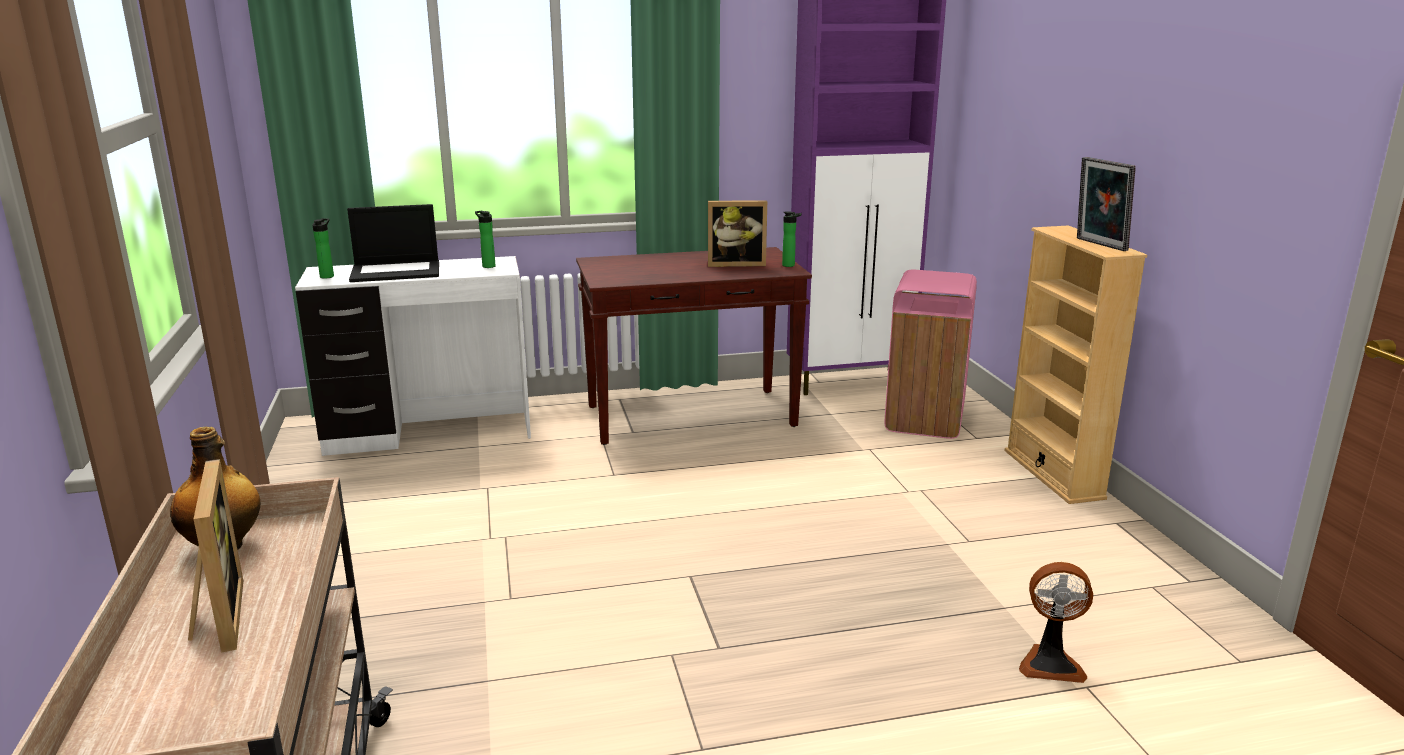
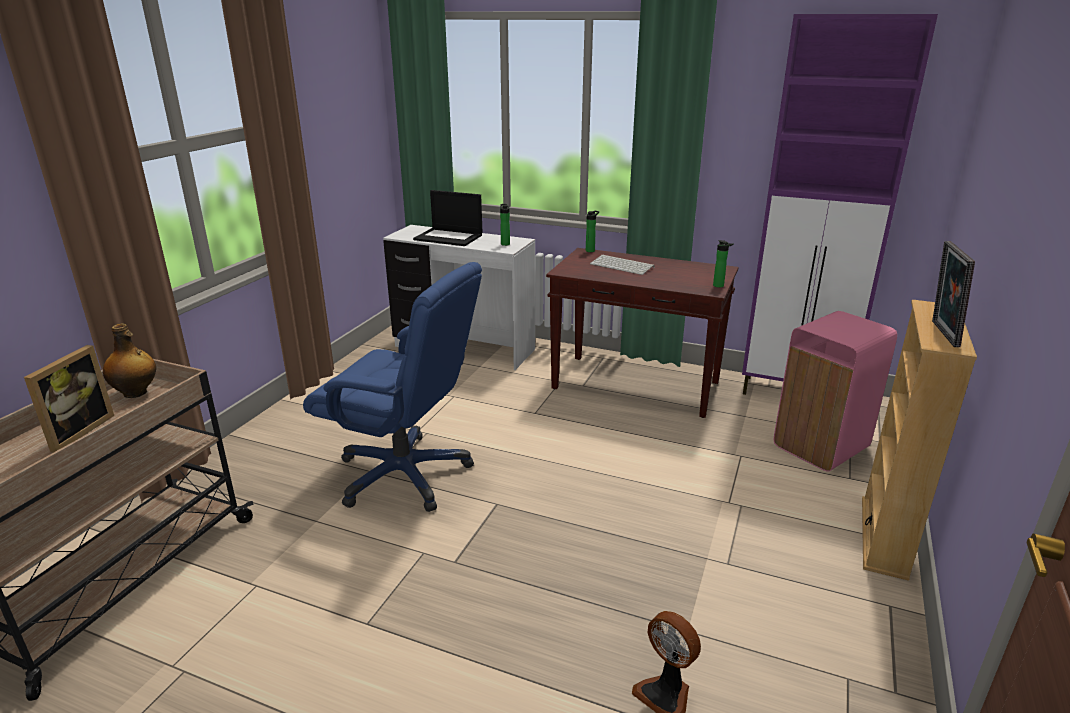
camera: 35 degrees right, 5 degrees up
bottle [312,218,334,279] -> bottle moved to [586,211,599,252]
picture frame [708,200,767,267] -> none
none -> blue office chair [303,262,482,512]
none -> keyboard [590,255,655,275]

